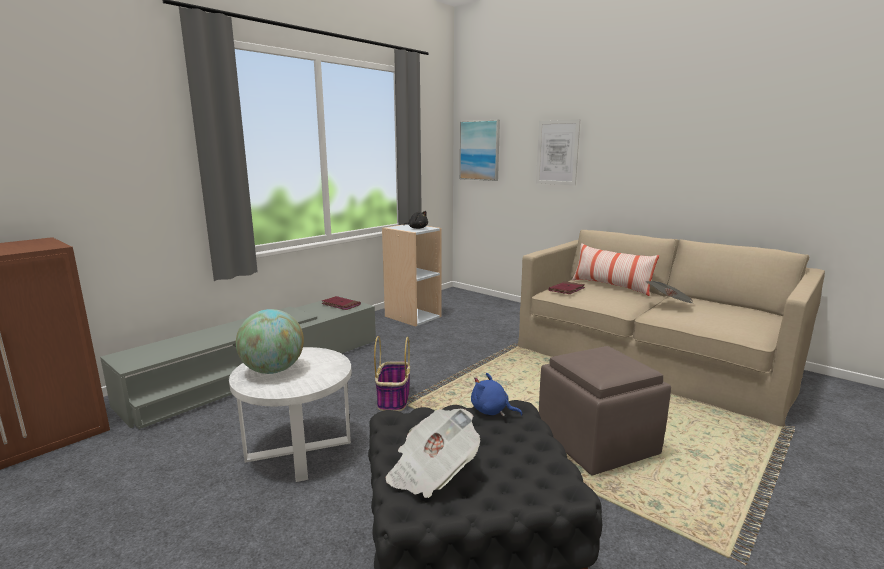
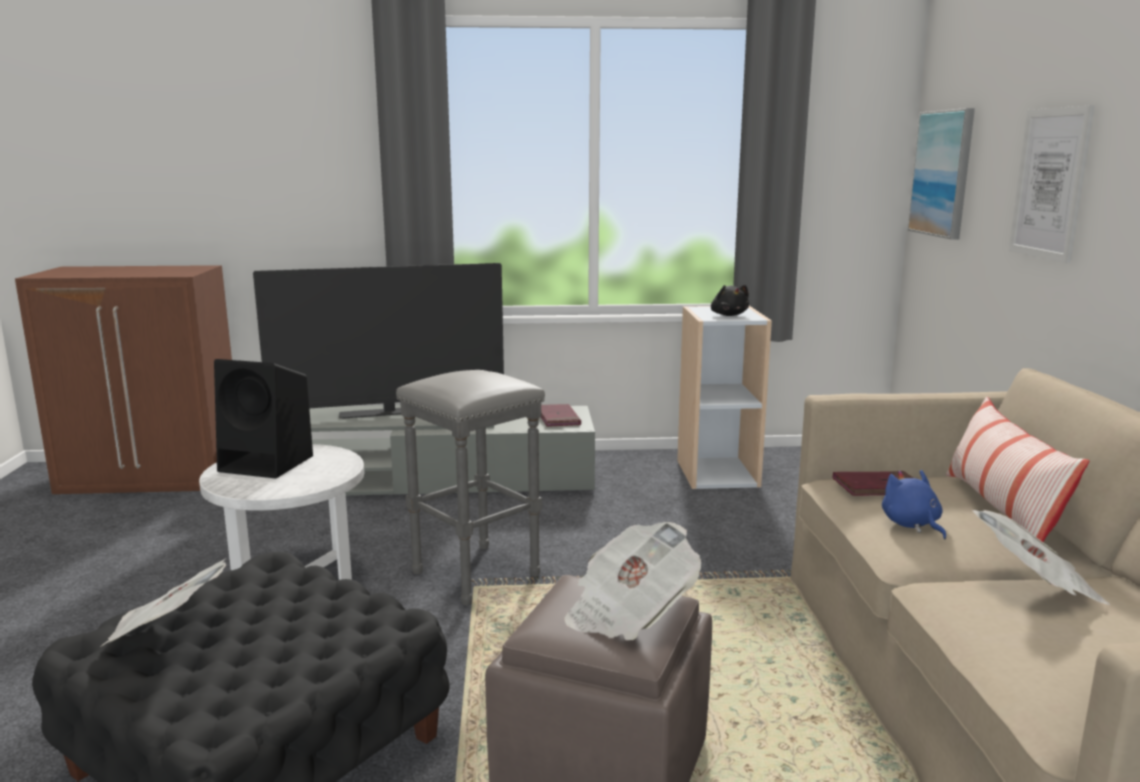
camera: 45 degrees right, 0 degrees up
globe [236,309,304,374] -> black speaker [214,359,313,478]
basket [374,336,410,411] -> grey stool [396,370,545,605]
blue plush toy [471,373,523,417] -> blue plush toy moved to [882,470,946,539]
none -> television [253,263,504,419]
none -> newspaper [564,522,701,640]

